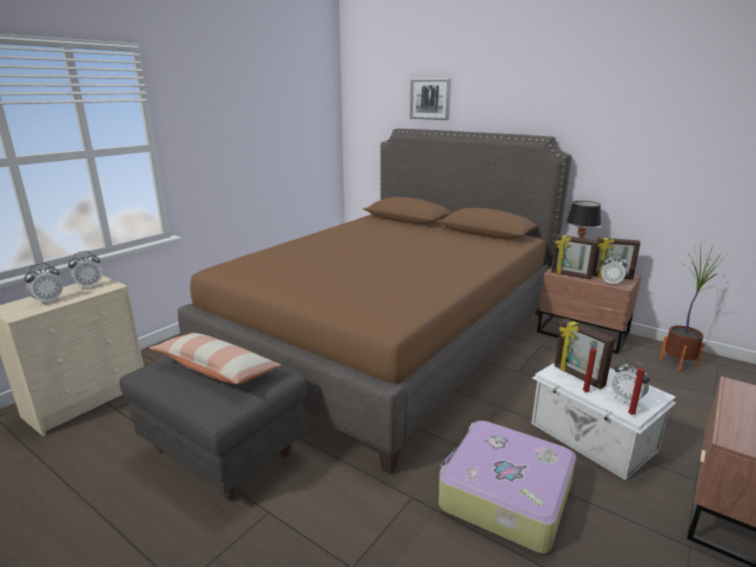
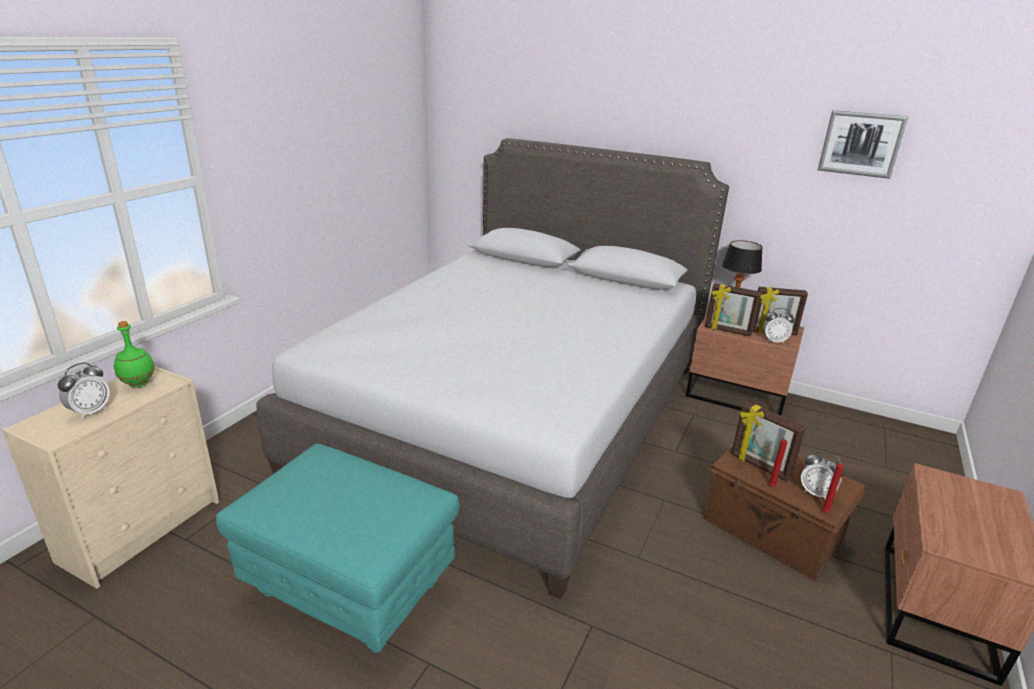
camera: 10 degrees left, 5 degrees up
alarm clock [68,251,103,290] -> green bottle [114,321,155,388]
grey ottoman [119,356,307,500] -> turquoise ottoman [216,443,460,653]
pillow [149,333,281,384] -> none
brown bed [178,129,572,475] -> grey bed [257,138,729,599]
picture [410,78,451,120] -> picture moved to [818,110,908,179]
suitcase [439,421,576,554] -> none
white storage box [531,363,676,480] -> brown storage box [704,446,866,581]
potted plant [659,246,726,371] -> none

